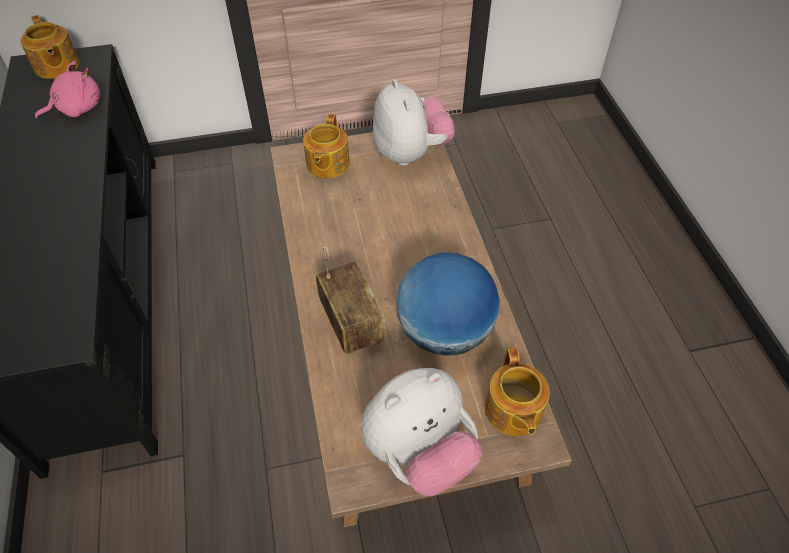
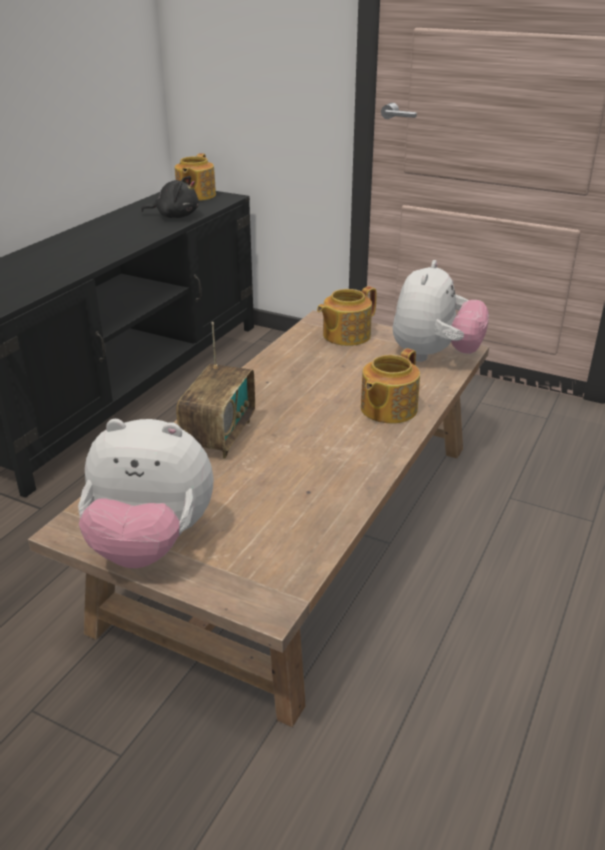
camera: 40 degrees right, 20 degrees down
pink plush toy [35,61,100,119] -> black plush toy [141,176,199,218]
globe [396,252,500,356] -> none
teapot [485,348,550,436] -> teapot moved to [361,348,420,424]

